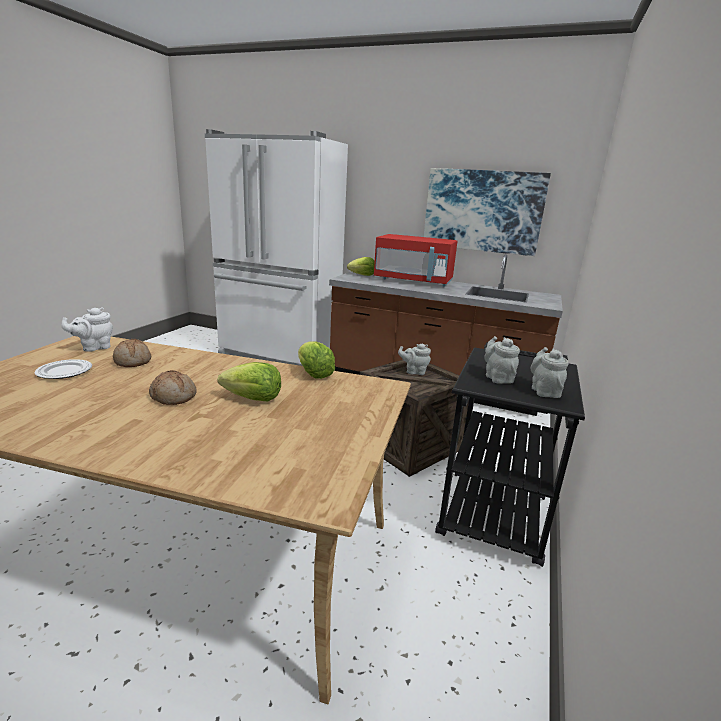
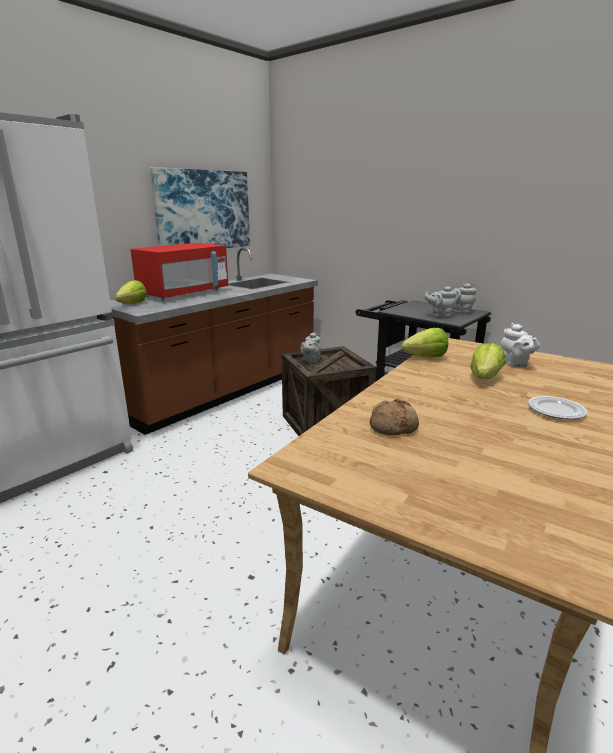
camera: 70 degrees left, 0 degrees up
plate [34,359,92,379] -> plate moved to [528,396,588,419]
white teapot [61,307,113,352] -> white teapot moved to [501,323,540,367]
bread [149,370,197,405] -> none

